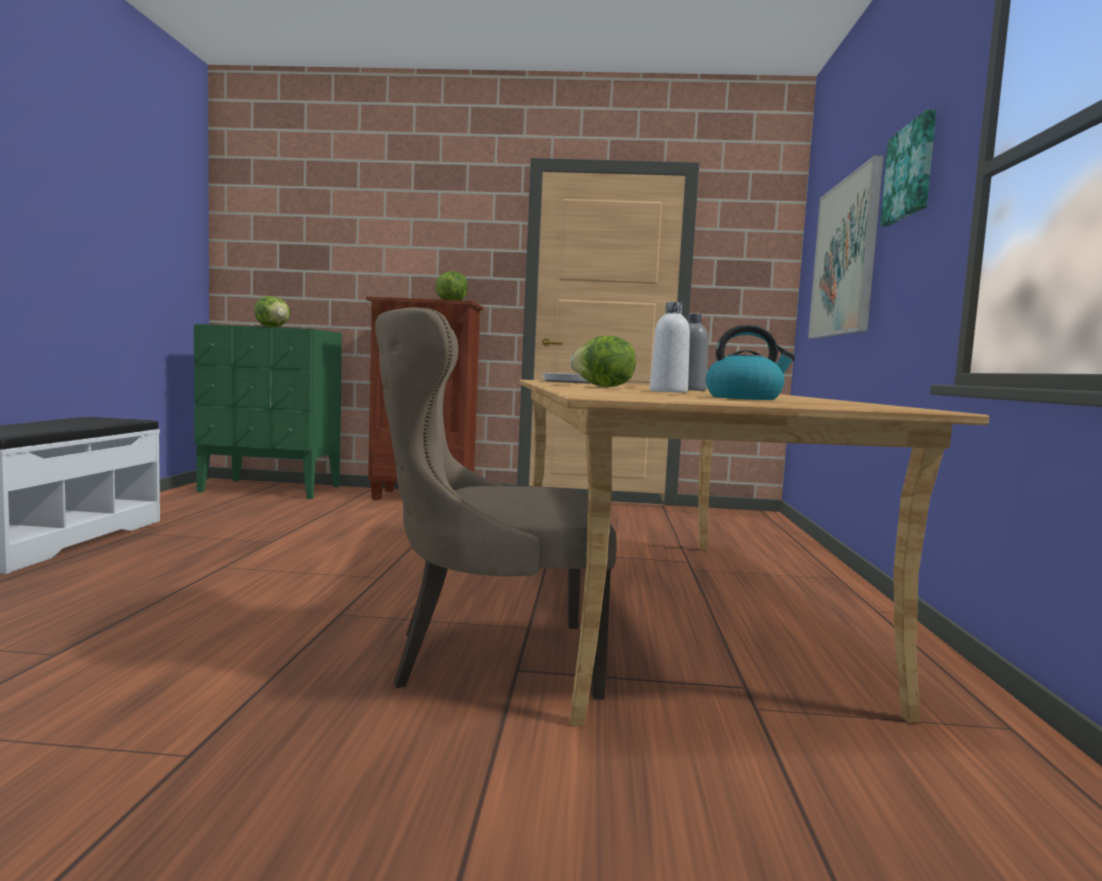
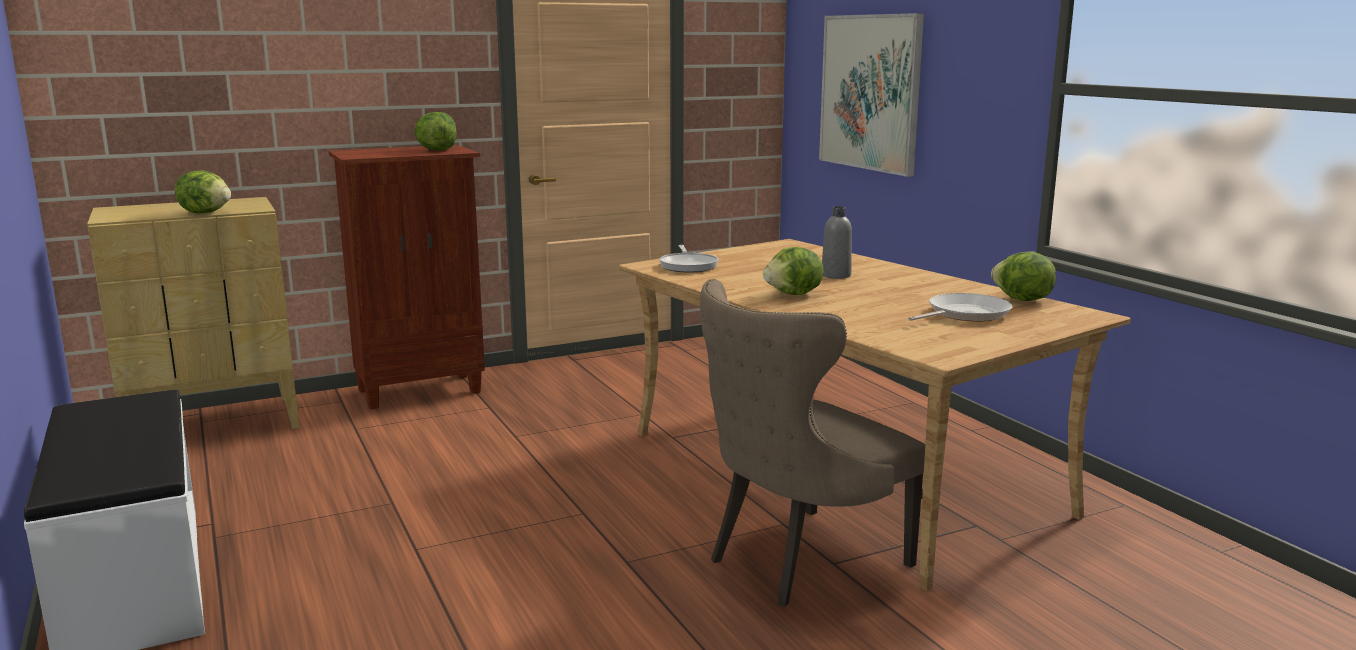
camera: 30 degrees left, 10 degrees up
green dresser [194,324,342,499] -> beige dresser [87,197,299,429]
white bottle [650,302,690,393] -> none
kettle [706,325,795,400] -> frying pan [908,293,1012,322]
picture [880,109,936,226] -> none
none -> lettuce [991,252,1056,301]

